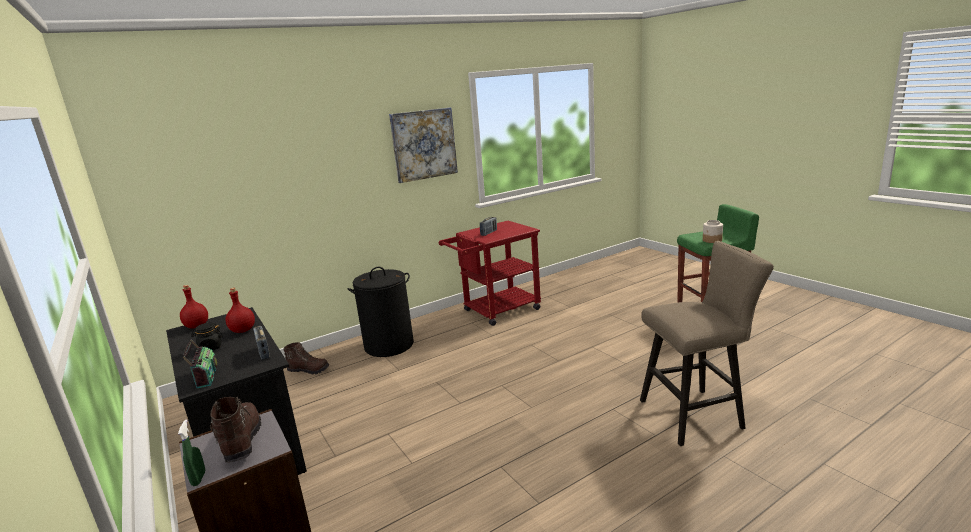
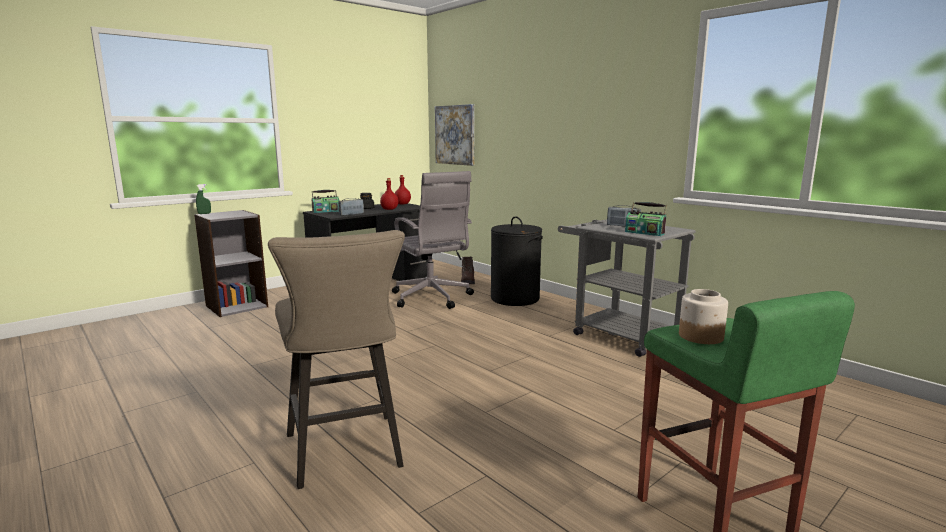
camera: 80 degrees right, 5 degrees down
brown boot [210,397,261,463] -> none
picture [389,107,458,183] -> picture moved to [435,104,474,166]
red cart [439,221,541,326] -> grey cart [558,219,696,357]
none -> grey office chair [392,171,474,309]
none -> radio [625,202,667,236]

